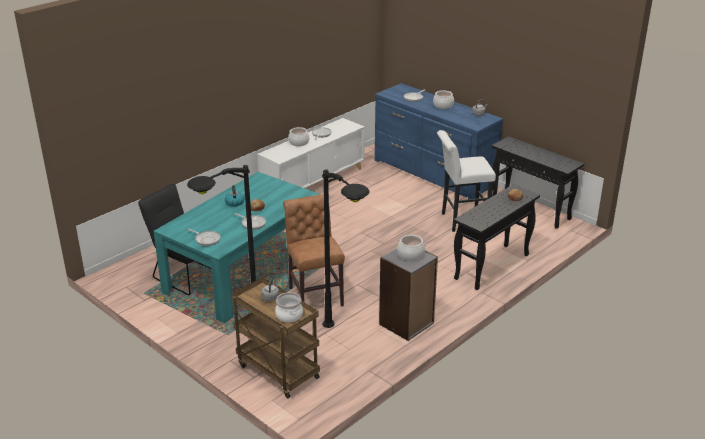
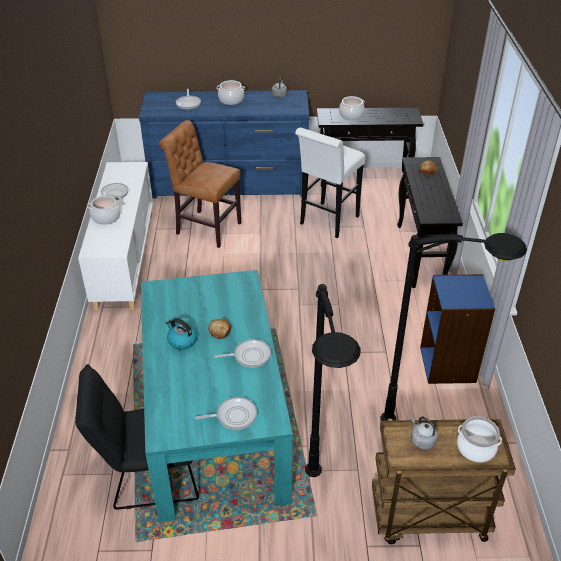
camera: 45 degrees left, 10 degrees up
brown chair [283,194,345,307] -> brown chair moved to [159,120,241,248]
grey bookcase [379,248,438,341] -> blue bookcase [420,274,495,384]
cooking pot [397,235,426,261] -> cooking pot moved to [339,96,365,120]

